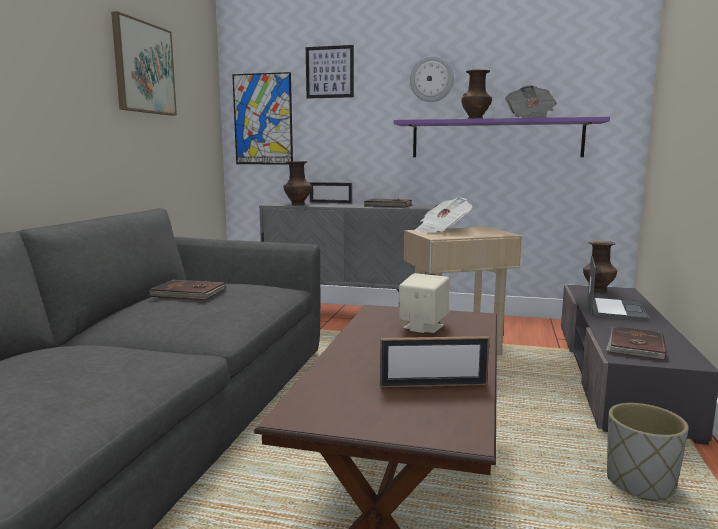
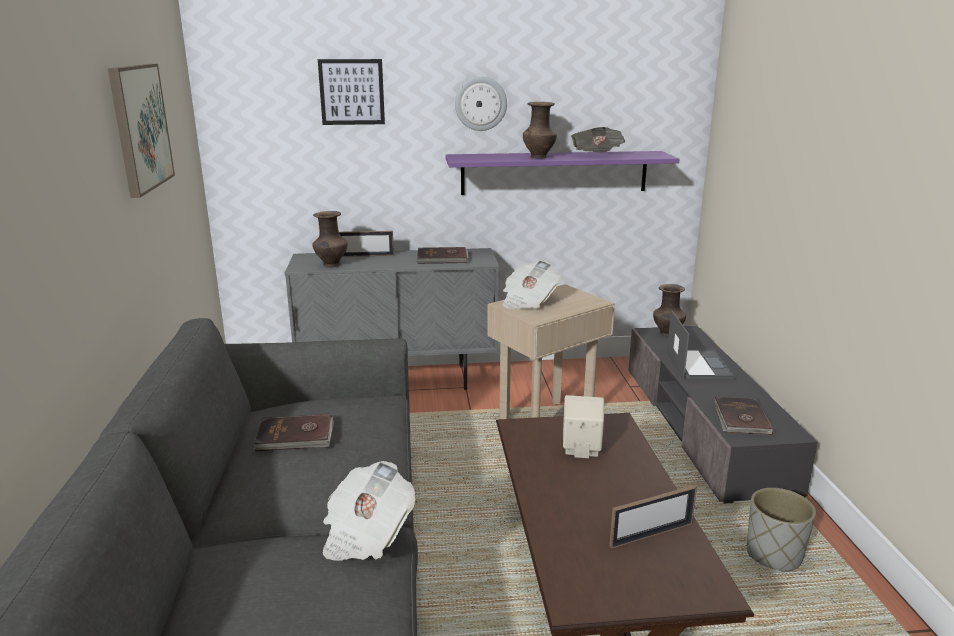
camera: 20 degrees left, 10 degrees up
picture [232,72,293,165] -> none
none -> newspaper [322,461,415,561]

